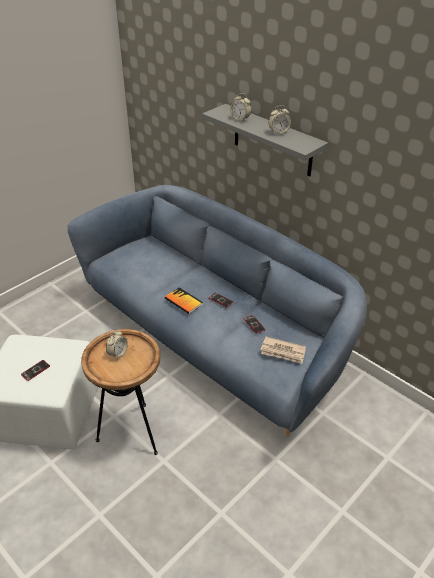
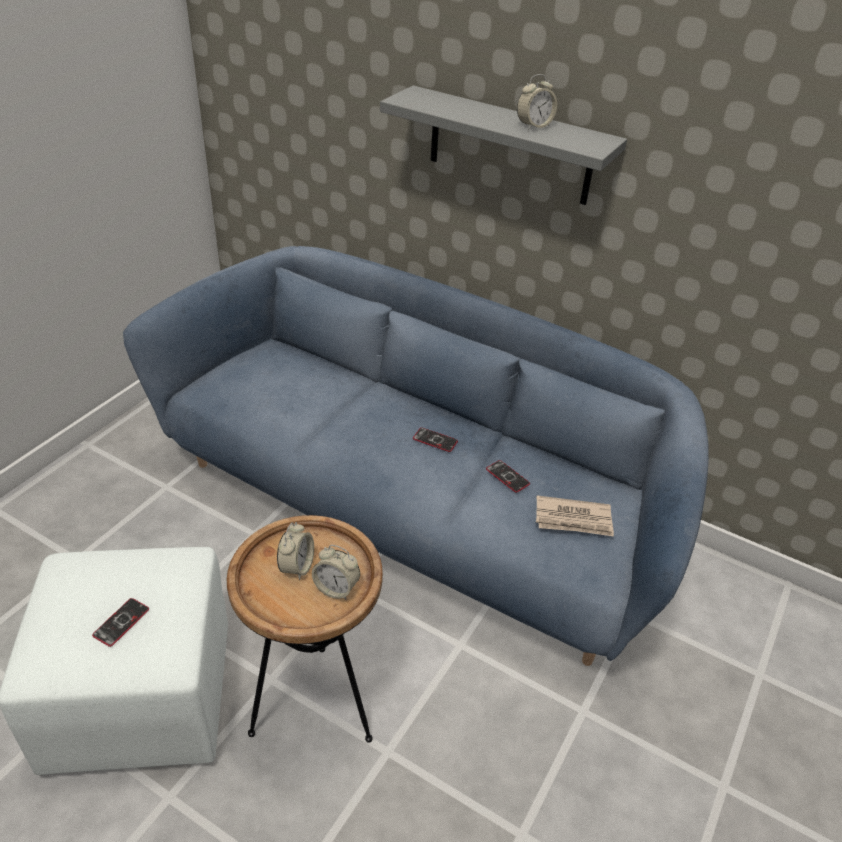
camera: 15 degrees left, 0 degrees up
book [165,287,203,314] -> none
alarm clock [230,93,251,121] -> alarm clock moved to [312,545,360,600]

